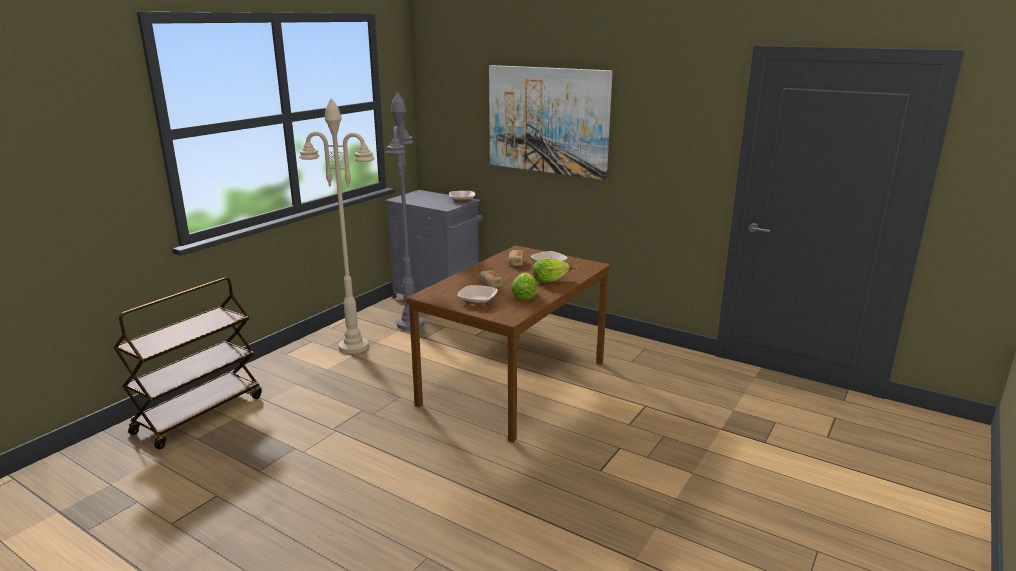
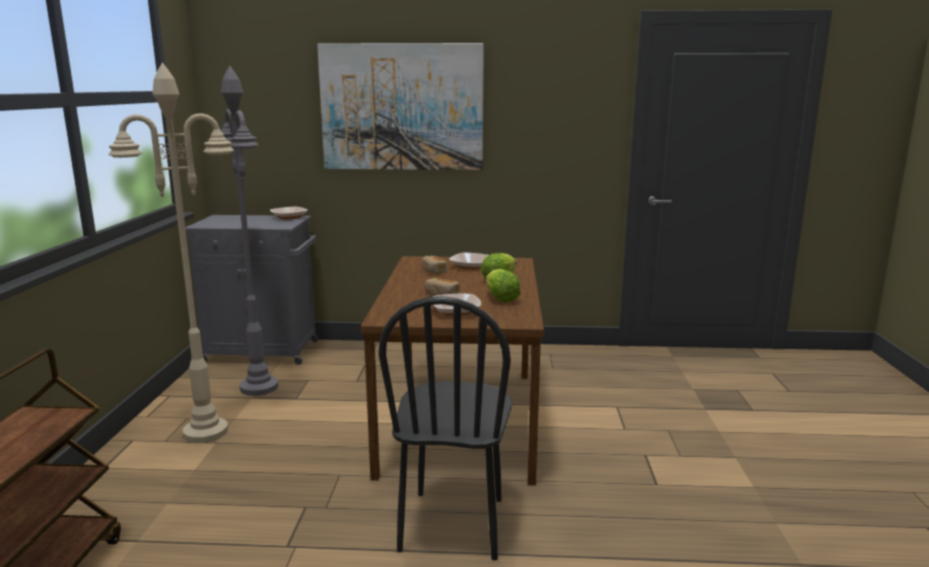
camera: 30 degrees left, 5 degrees down
none -> black chair [379,296,512,561]

